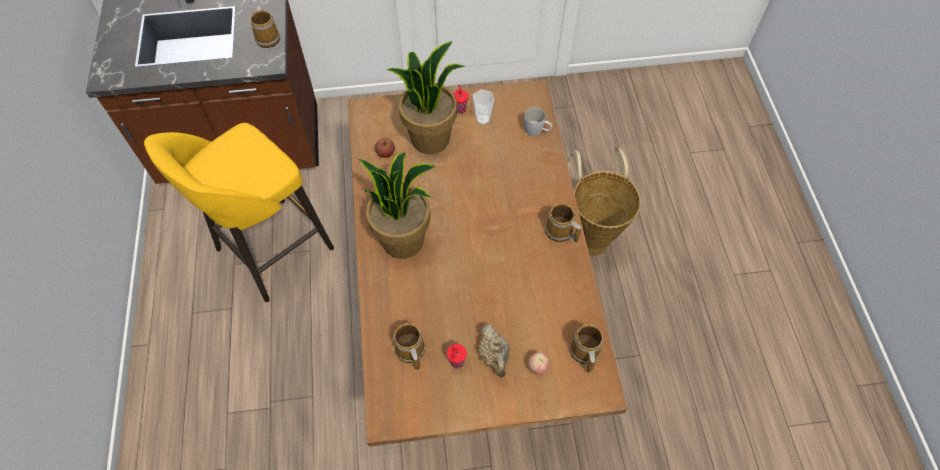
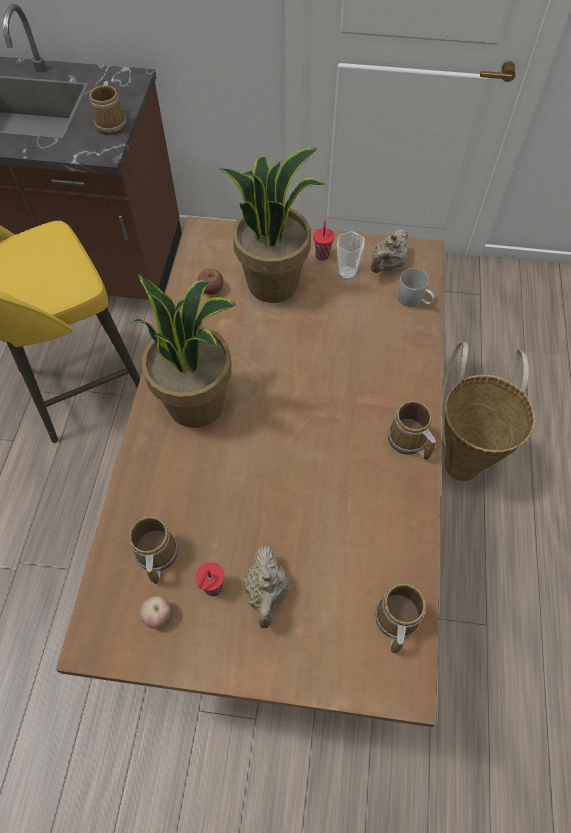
camera: 15 degrees right, 0 degrees up
apple [528,352,549,374] -> apple moved to [140,596,170,629]
none -> beige teapot [371,229,408,273]

